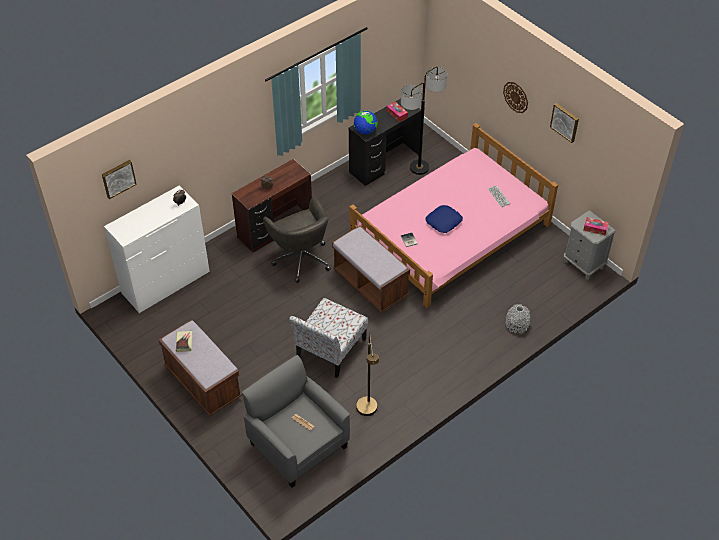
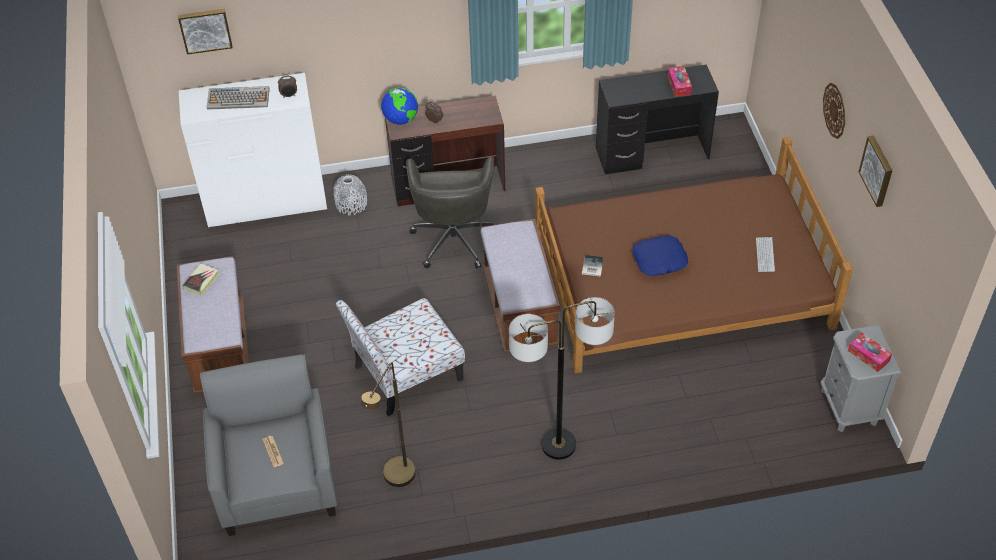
camera: 30 degrees right, 0 degrees up
pink bed [350,123,558,308] -> brown bed [535,137,853,373]
globe [354,110,378,135] -> globe moved to [381,87,418,125]
floor lamp [401,67,447,175] -> floor lamp moved to [509,297,615,460]
grey vase [506,304,531,333] -> grey vase moved to [333,174,367,215]
none -> keyboard [207,86,270,110]

